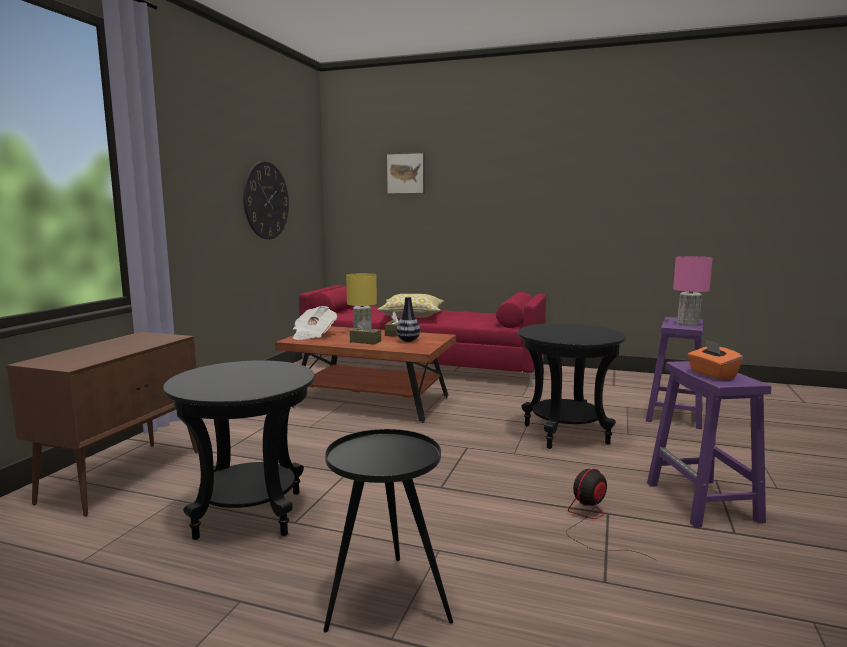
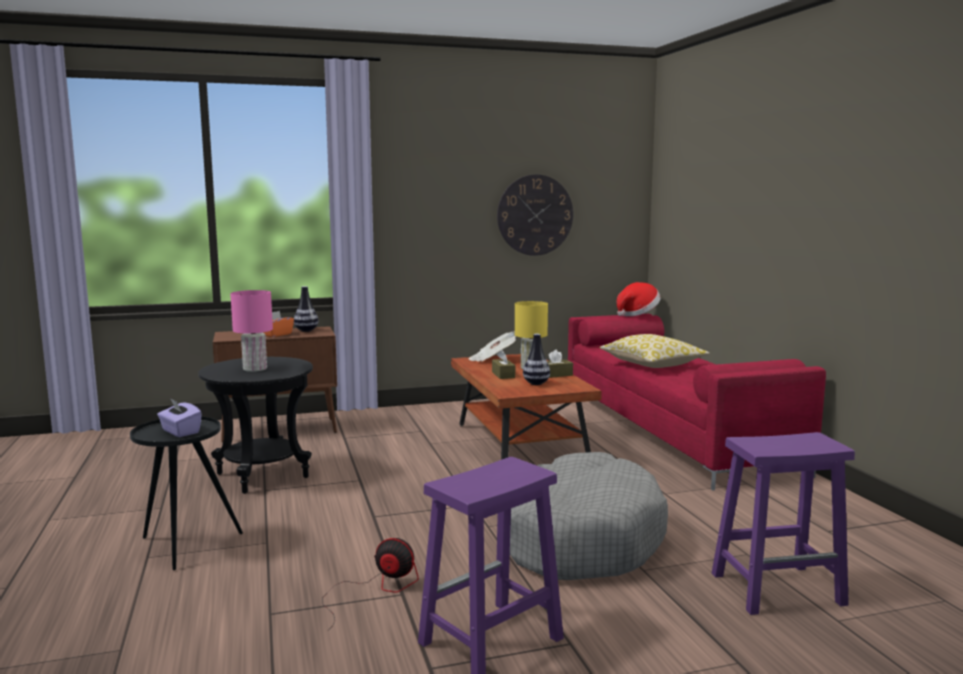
camera: 55 degrees right, 0 degrees up
picture [386,152,425,194] -> none
black side table [518,323,626,449] -> grey dog bed [510,452,668,580]
pink table lamp [673,256,713,325] -> pink table lamp moved to [230,290,273,372]
orange tissue box [687,339,743,380] -> orange tissue box moved to [263,311,294,337]
none -> purple tissue box [157,398,202,437]
none -> vase [294,286,318,332]
none -> hat [617,282,661,316]

